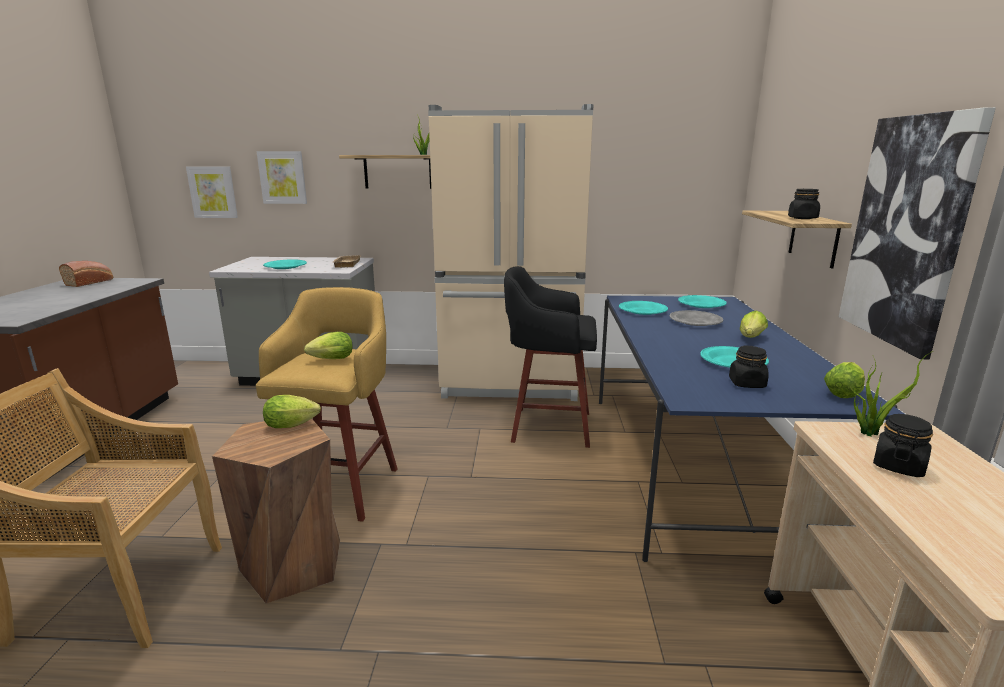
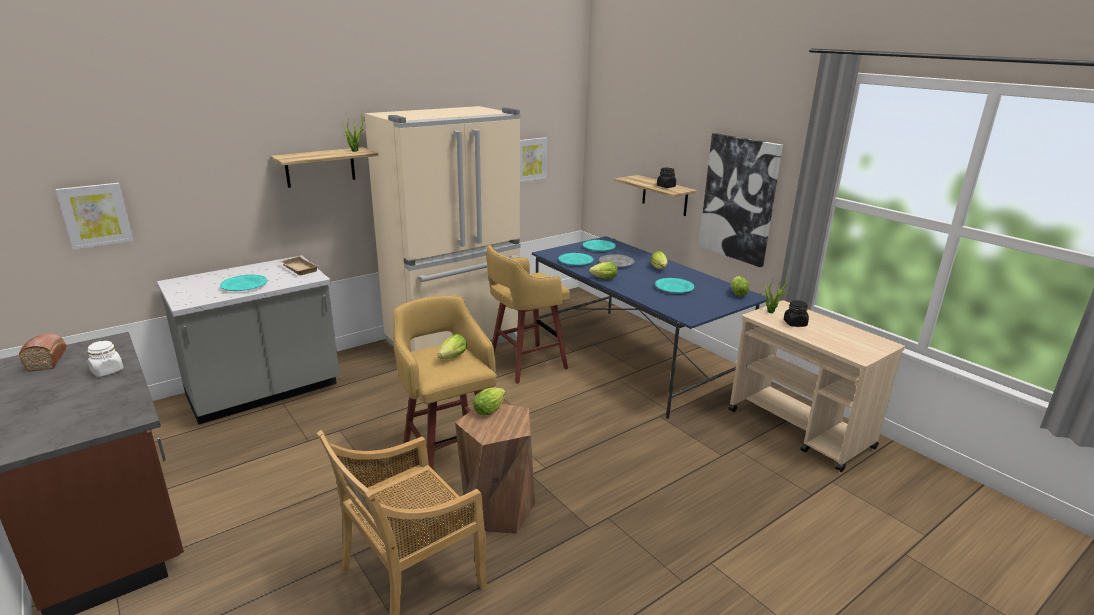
camera: 40 degrees left, 5 degrees up
picture [256,151,307,204] -> picture moved to [520,137,547,183]
black stool [504,266,597,448] -> yellow stool [487,245,570,384]
black jar [729,345,769,388] -> none
none -> white jar [88,341,124,377]
none -> lettuce [589,262,618,279]

